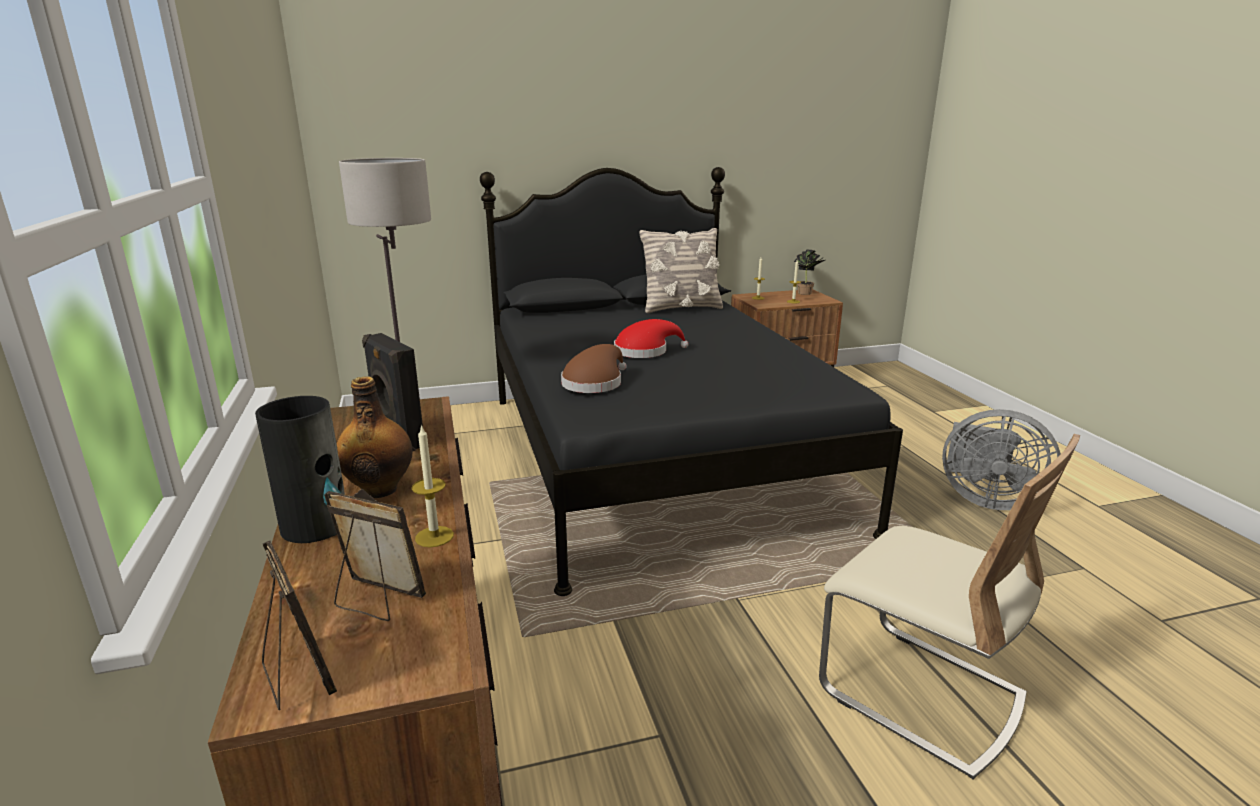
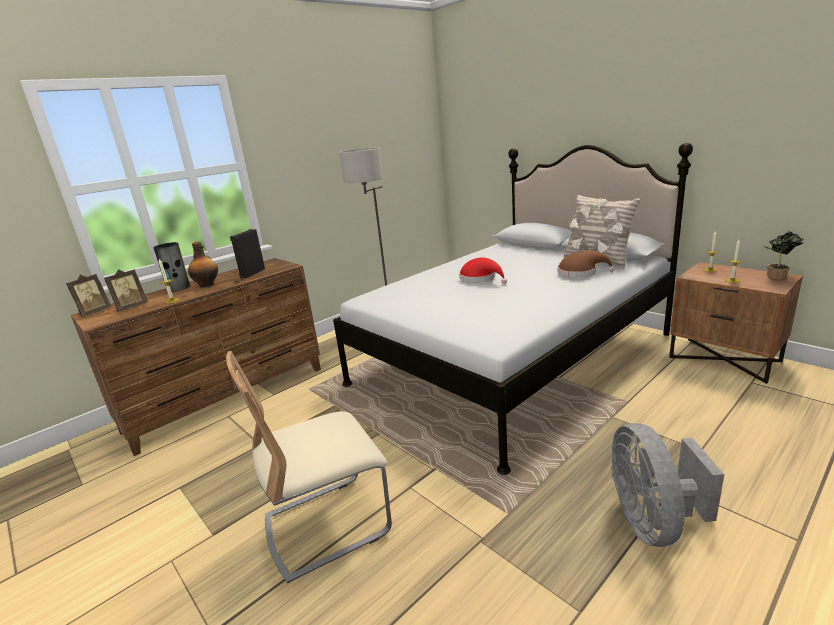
camera: 65 degrees right, 0 degrees up
picture frame [324,489,426,621] -> picture frame turned 45 degrees clockwise [104,269,148,312]
black bed [480,167,903,596] -> white bed [333,143,693,475]
brown hat [561,344,627,393] -> brown hat moved to [558,250,615,278]
beige chair [819,434,1080,779] -> beige chair turned 45 degrees clockwise [226,351,392,583]

